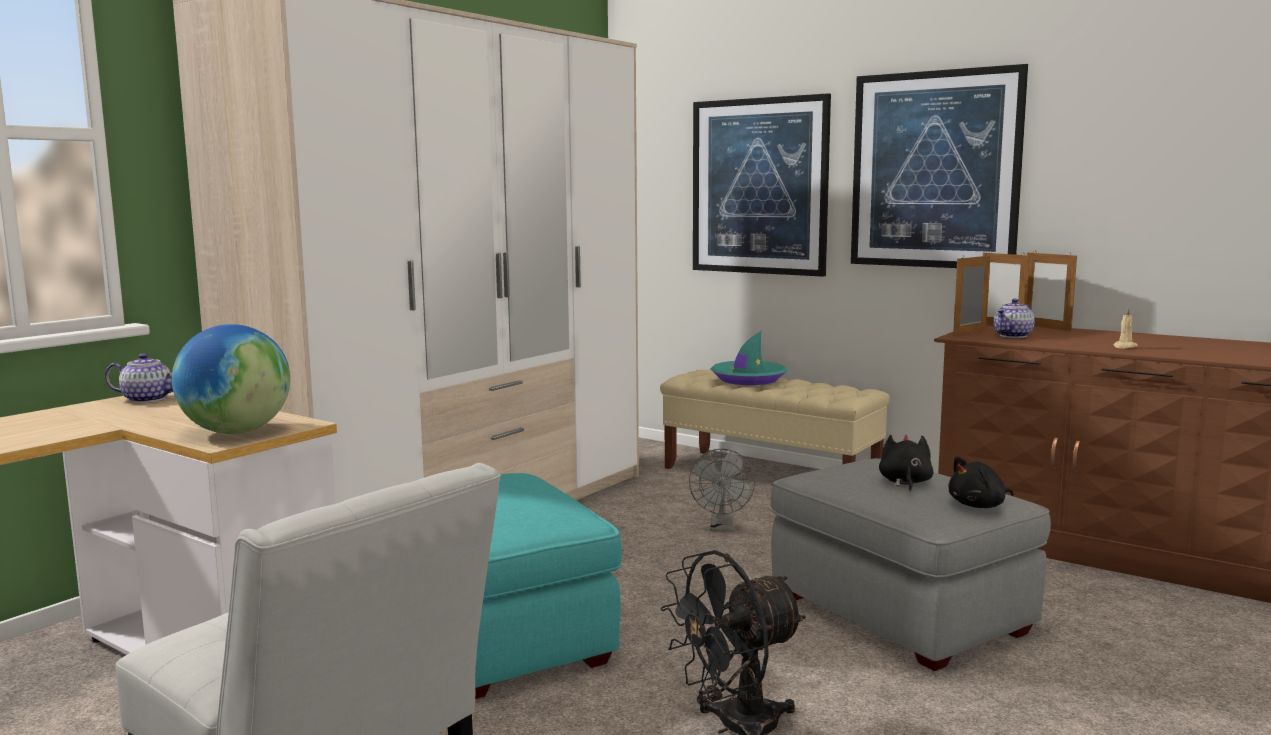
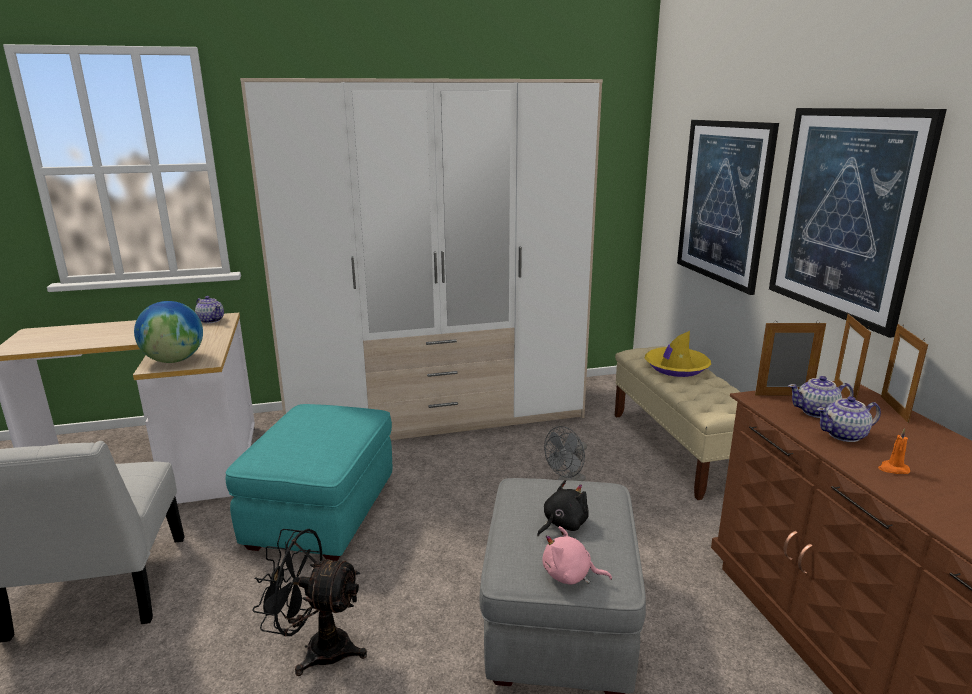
camera: 40 degrees right, 10 degrees up
turquoise hat [710,331,788,385] -> yellow hat [645,331,711,377]
black plush toy [948,456,1014,508] -> pink plush toy [542,526,612,585]
beige candle [1114,307,1138,349] -> orange candle [878,428,910,474]
none -> teapot [817,396,881,442]

